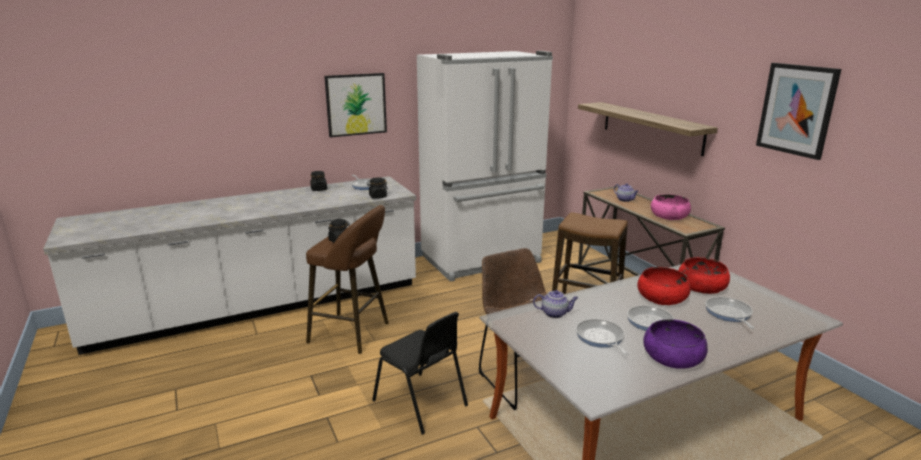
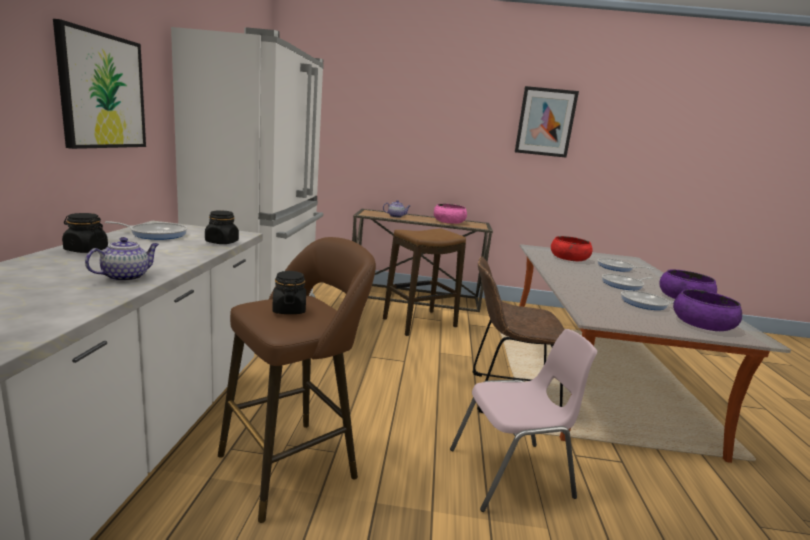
camera: 60 degrees left, 5 degrees down
black chair [372,312,468,435] -> pink chair [450,329,597,512]
teapot [533,290,578,318] -> teapot moved to [85,237,159,282]
shelf [578,102,718,156] -> none
red bowl [637,267,691,305] -> none
none -> purple bowl [673,290,742,331]

